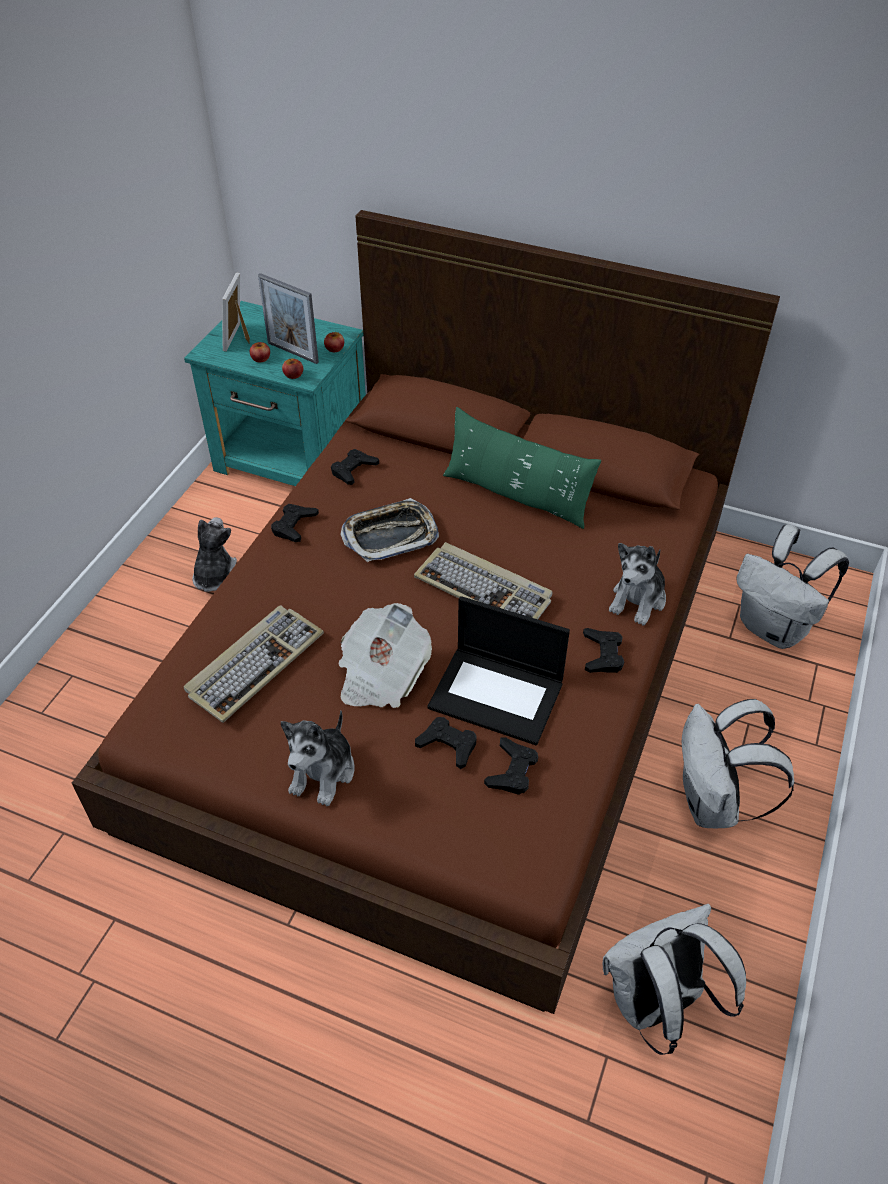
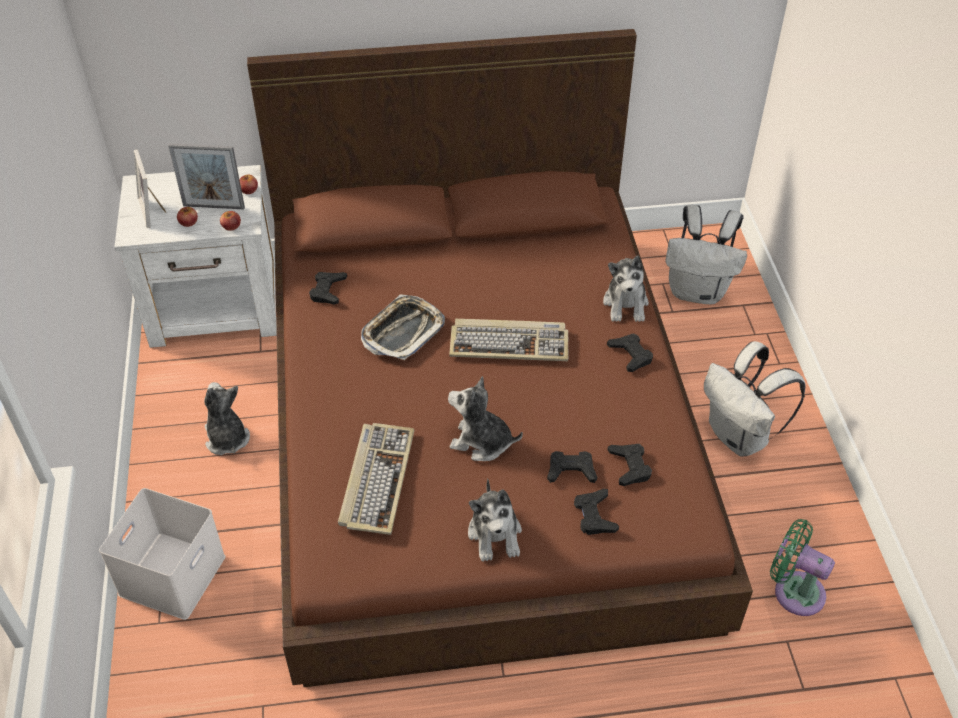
camera: 30 degrees left, 0 degrees up
turquoise nightstand [184,301,366,486] -> white nightstand [114,165,277,348]
black game controller [271,504,319,542] -> black game controller moved to [574,489,619,535]
newspaper [338,603,432,708] -> plush toy [448,376,523,461]
laptop [428,596,570,745] -> none
green pillow [443,407,602,529] -> none
white backpack [603,904,746,1055] -> green fan [770,519,835,616]
none -> white storage box [99,488,225,620]

